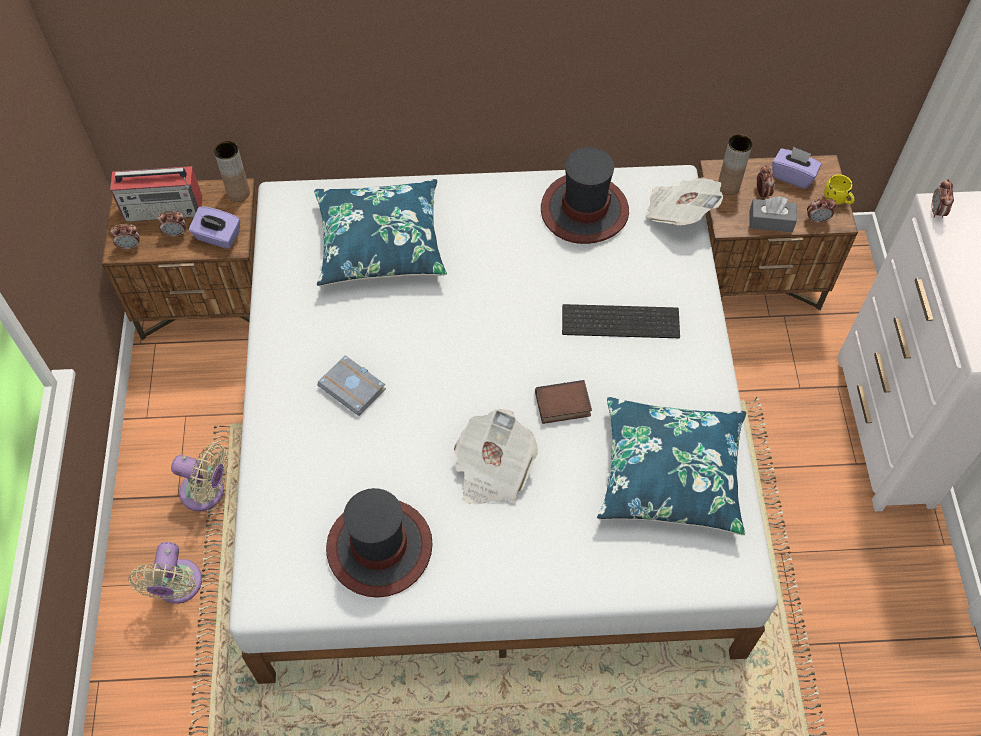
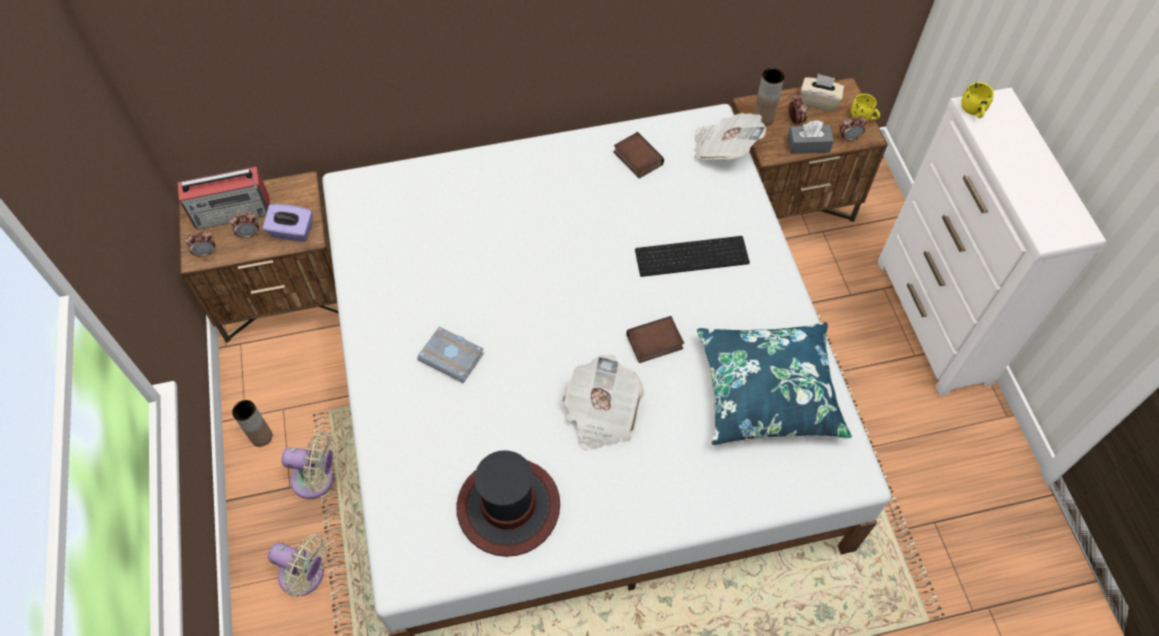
camera: 10 degrees left, 0 degrees up
beige fan [128,542,202,604] -> beige fan turned 60 degrees counterclockwise [268,534,328,597]
brown vase [214,141,250,202] -> brown vase moved to [232,400,272,447]
blue pillow [314,179,447,286] -> none
hat [541,147,629,244] -> book [614,132,664,179]
purple tissue box [772,146,821,189] -> beige tissue box [800,74,844,112]
alarm clock [932,179,954,218] -> yellow mug [961,82,994,118]

